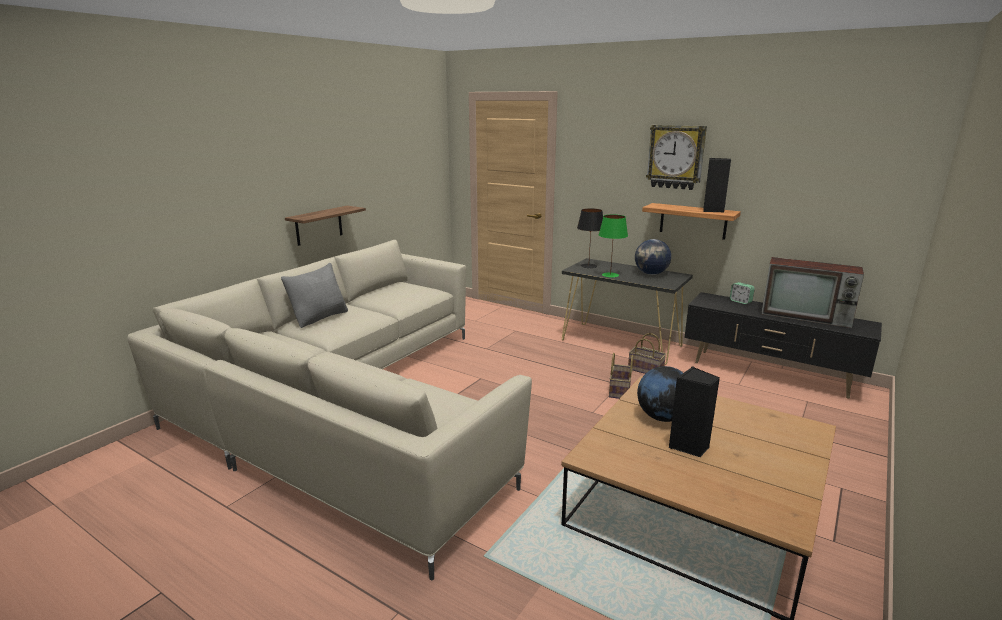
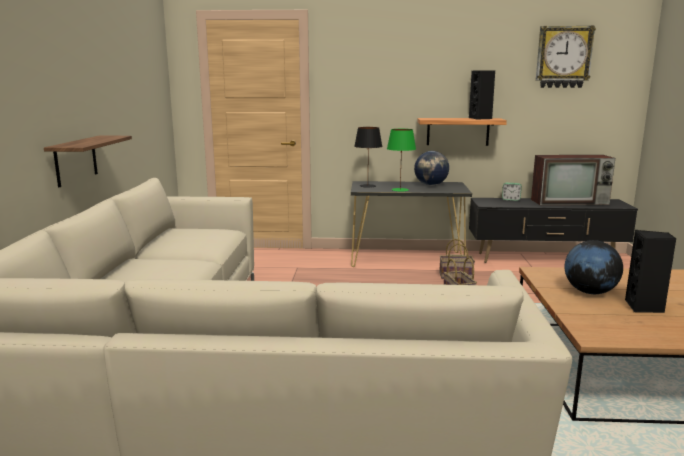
camera: 30 degrees left, 5 degrees down
grey pillow [281,263,348,328] -> none
wall clock [646,125,707,190] -> wall clock moved to [536,26,596,88]

